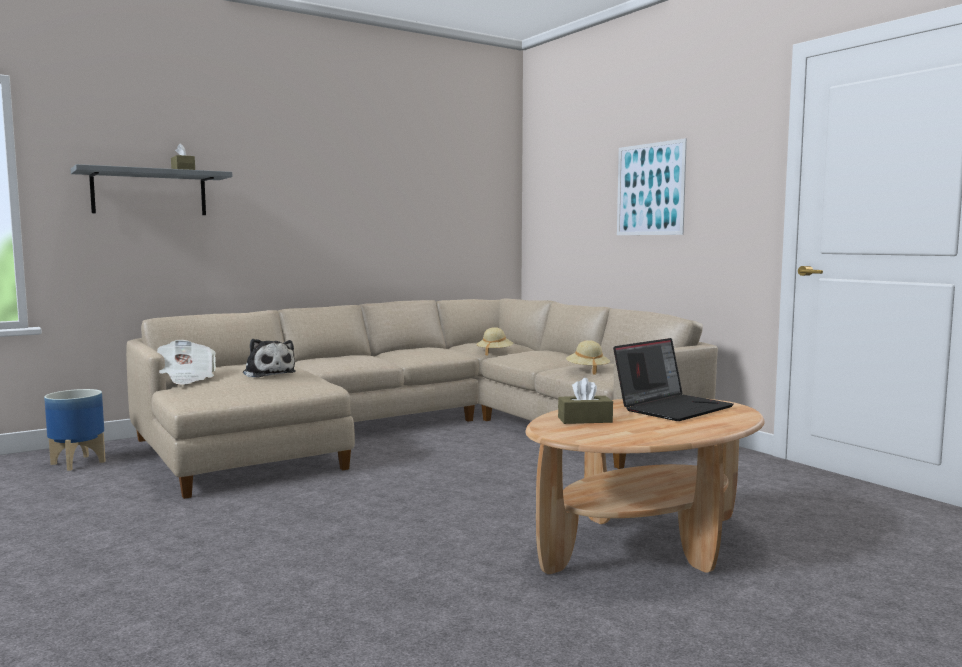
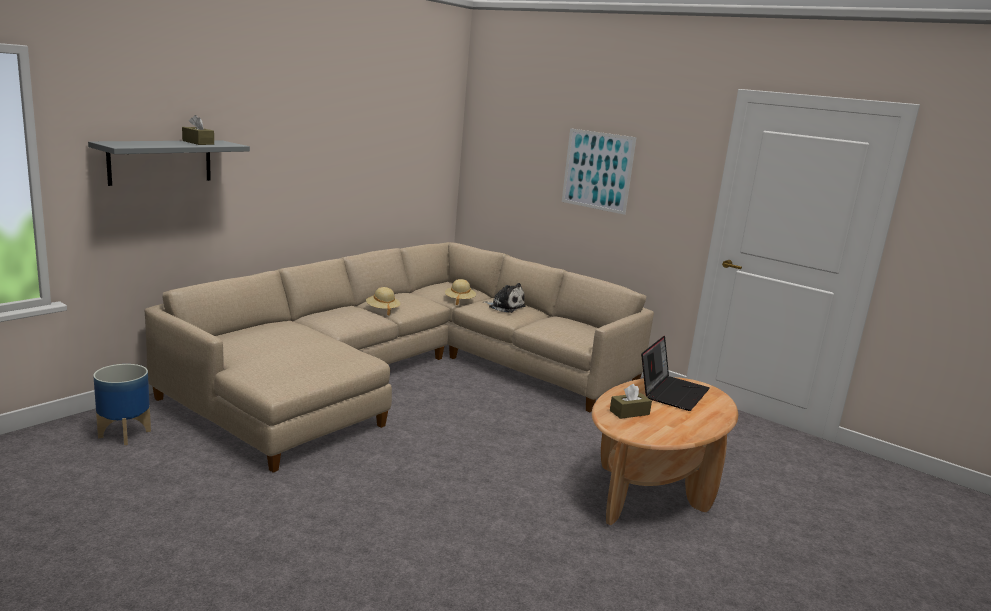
camera: 20 degrees left, 10 degrees up
newspaper [157,340,216,385] -> none
plush toy [243,339,296,378] -> plush toy moved to [483,283,525,313]
beige hat [566,340,610,375] -> beige hat moved to [366,287,401,316]

